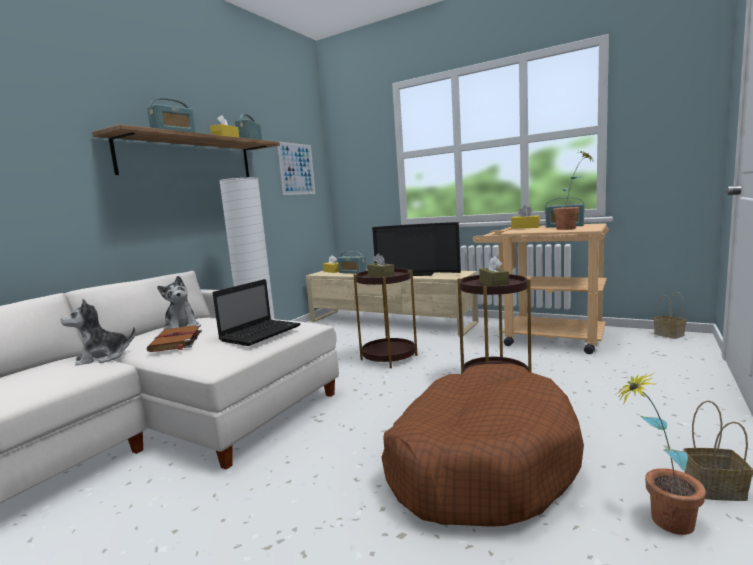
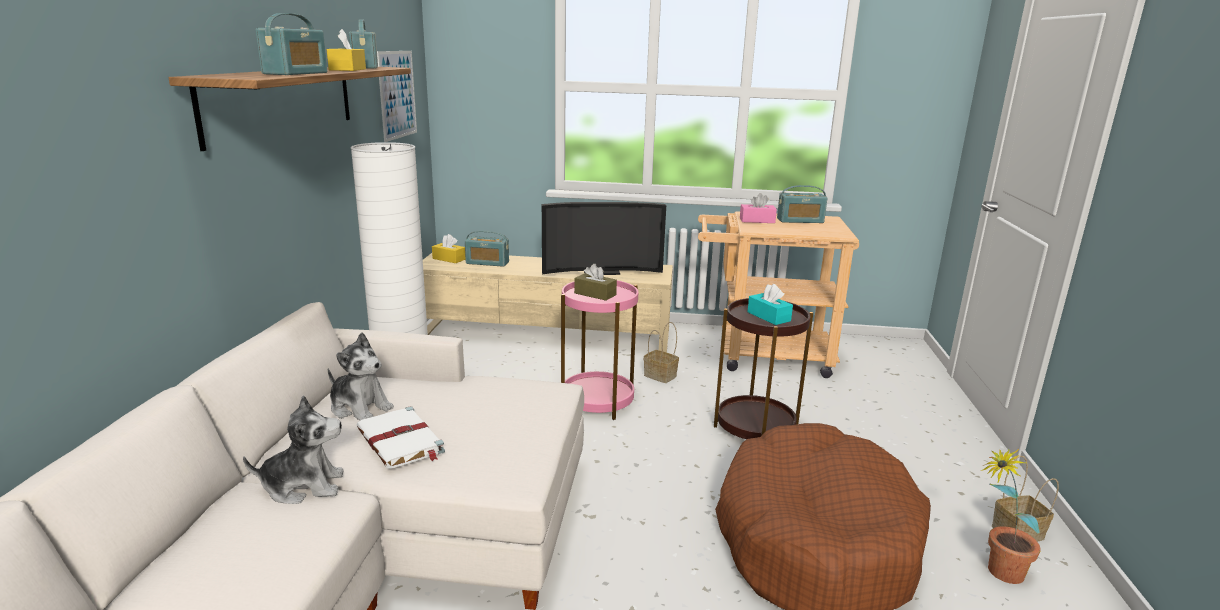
camera: 25 degrees left, 10 degrees up
plush toy [61,299,135,366] -> plush toy turned 135 degrees counterclockwise [243,395,344,504]
brown book [147,325,202,352] -> white book [356,406,445,469]
laptop [213,279,301,346] -> none
brown side table [353,268,418,368] -> pink side table [561,280,638,420]
brown tissue box [479,256,509,286] -> turquoise tissue box [748,284,793,325]
yellow tissue box [511,206,540,229] -> pink tissue box [740,193,777,223]
potted plant [553,151,595,230] -> none
basket [654,292,686,339] -> basket moved to [644,322,679,383]

